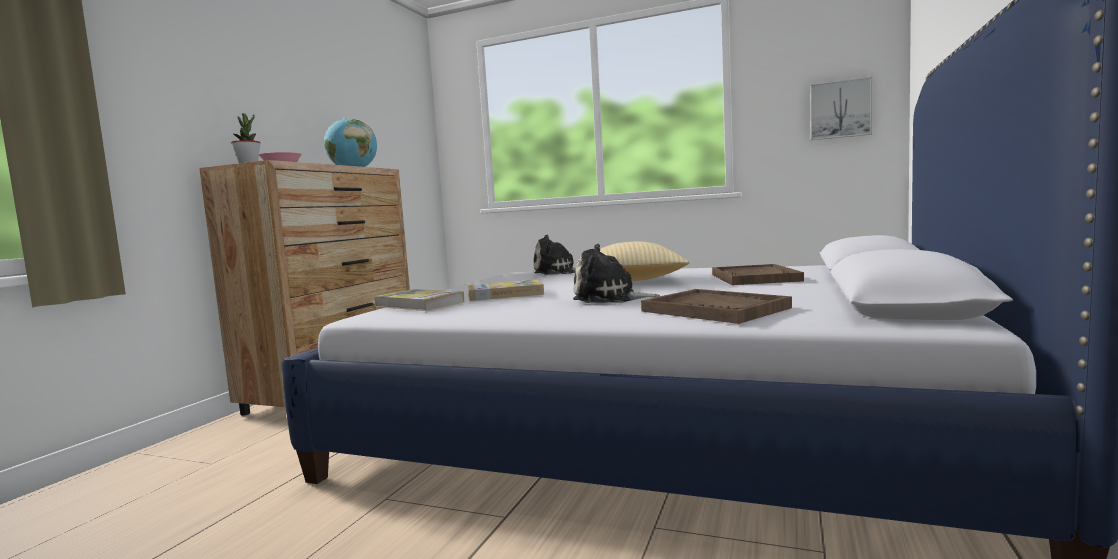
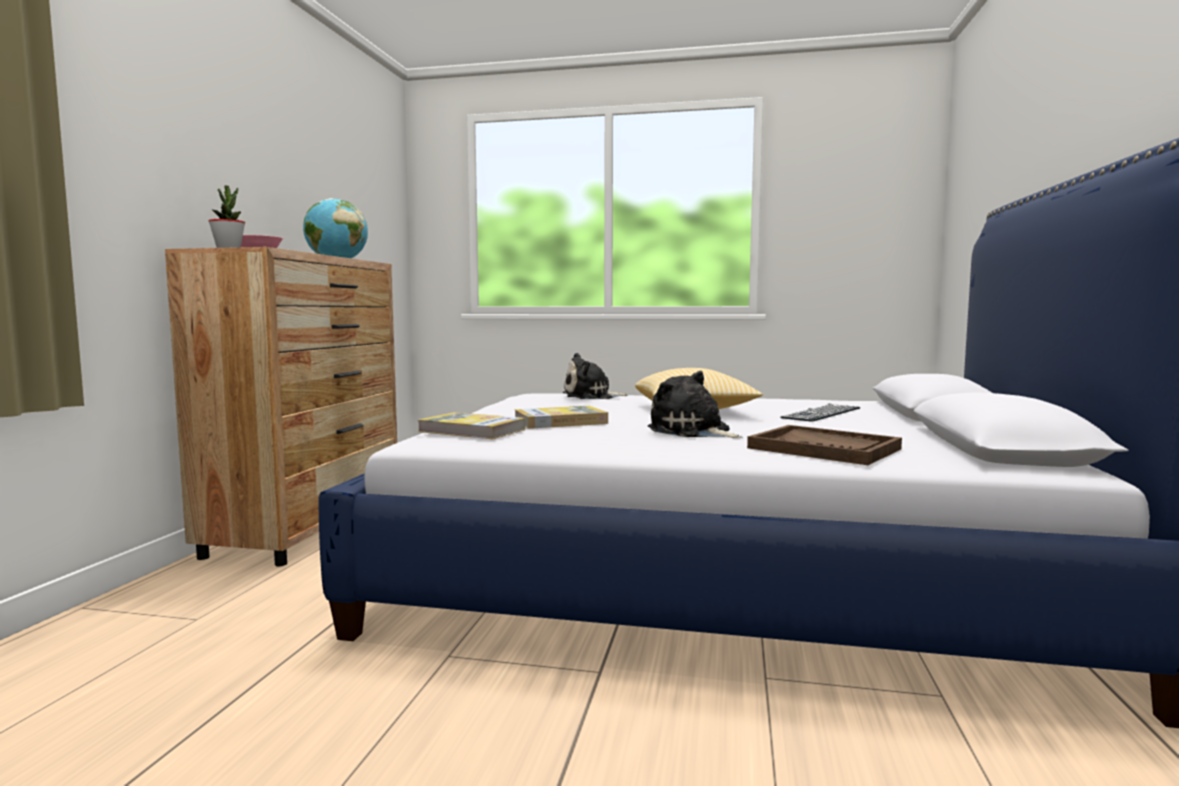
camera: 10 degrees left, 0 degrees up
plush toy [573,244,660,303] -> plush toy turned 45 degrees clockwise [648,371,742,438]
brown tray [712,264,804,285] -> keyboard [780,403,860,422]
picture [810,76,872,140] -> none

